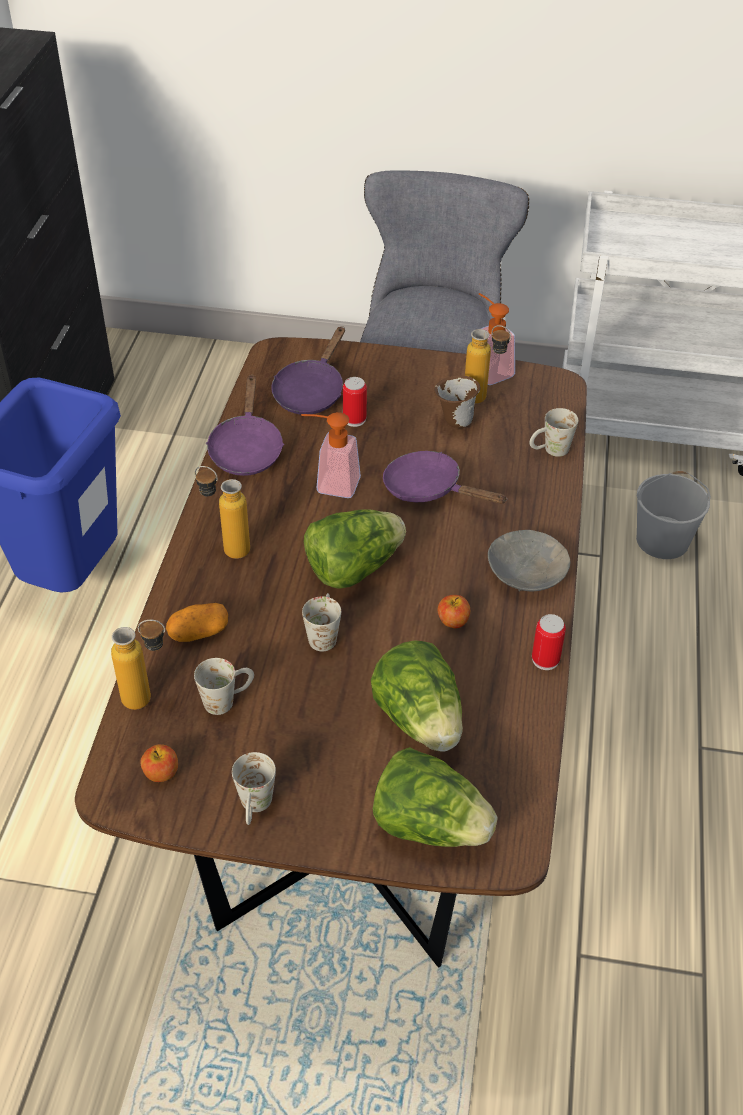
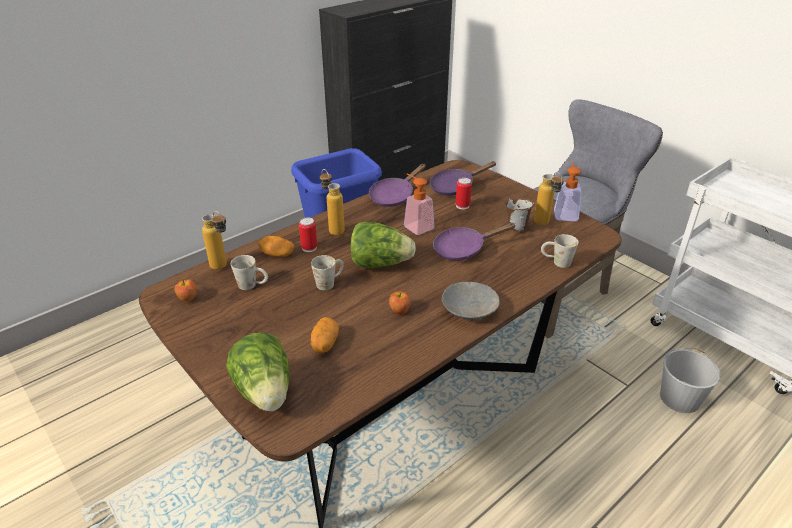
camera: 40 degrees right, 10 degrees down
white mug [232,752,276,825] -> none
lettuce [371,640,463,752] -> potato [311,317,339,353]
purple frying pan [383,451,508,504] -> purple frying pan turned 90 degrees counterclockwise [433,223,515,261]
can [532,614,566,670] -> can moved to [299,217,317,252]

